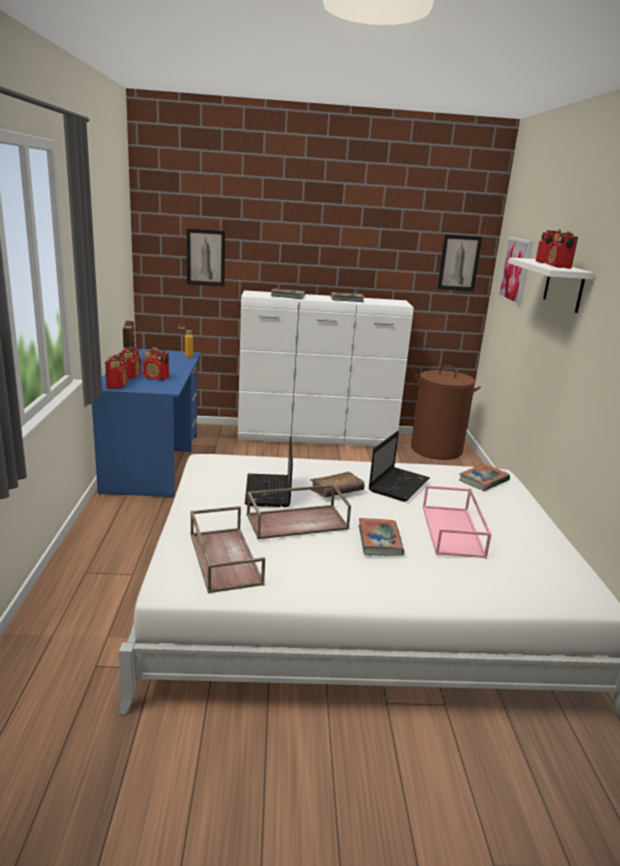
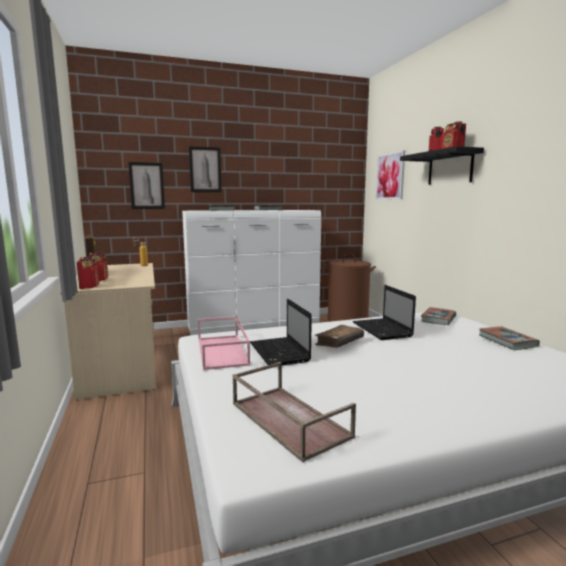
camera: 15 degrees left, 10 degrees down
blue desk [92,349,201,498] -> beige desk [60,263,156,400]
radio [143,348,169,380] -> none
brown tray [247,484,351,539] -> none
book [359,518,404,556] -> book moved to [479,327,540,350]
laptop [369,431,430,502] -> laptop turned 150 degrees clockwise [353,285,416,340]
pink tray [423,485,492,559] -> pink tray moved to [198,316,250,370]
picture [437,234,482,291] -> picture moved to [189,146,222,192]
white shelf [508,257,594,313] -> black shelf [400,146,484,185]

